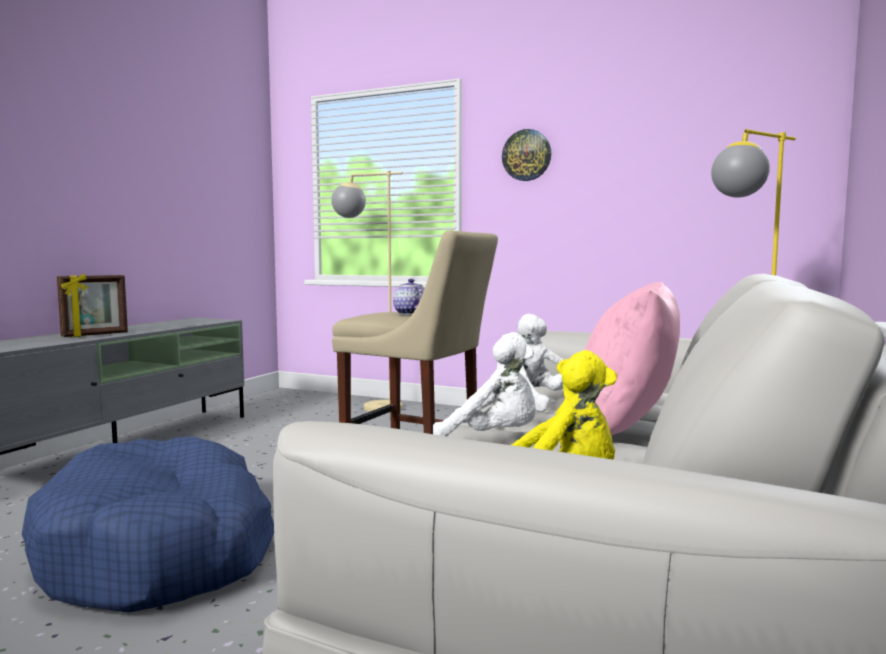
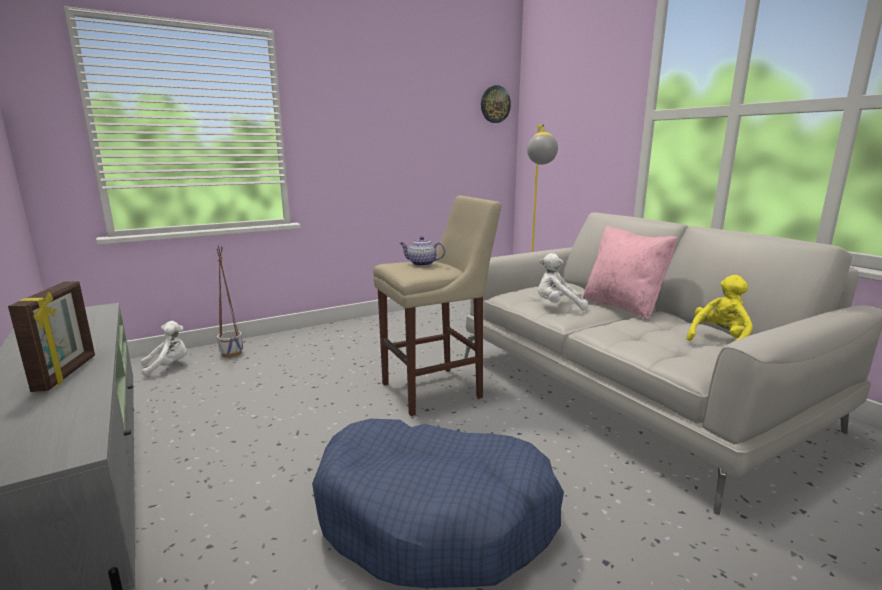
camera: 55 degrees left, 10 degrees up
beige floor lamp [331,171,403,412] -> planter [217,245,243,358]
white plush toy [433,332,536,437] -> white plush toy moved to [141,321,187,377]
wall clock [502,129,551,181] -> wall clock moved to [481,85,511,123]

